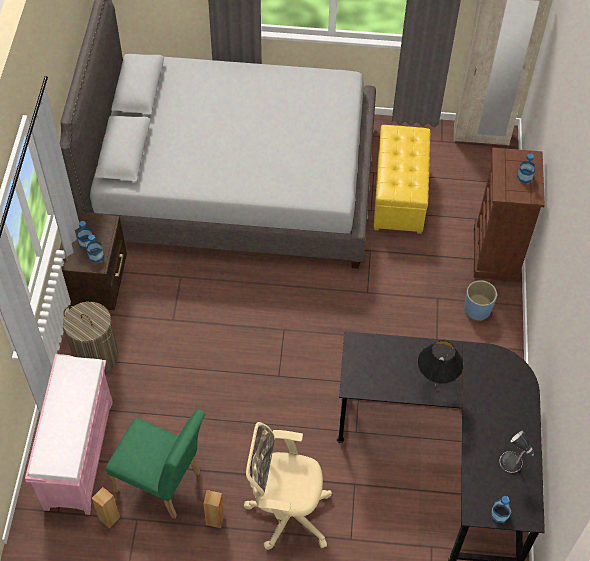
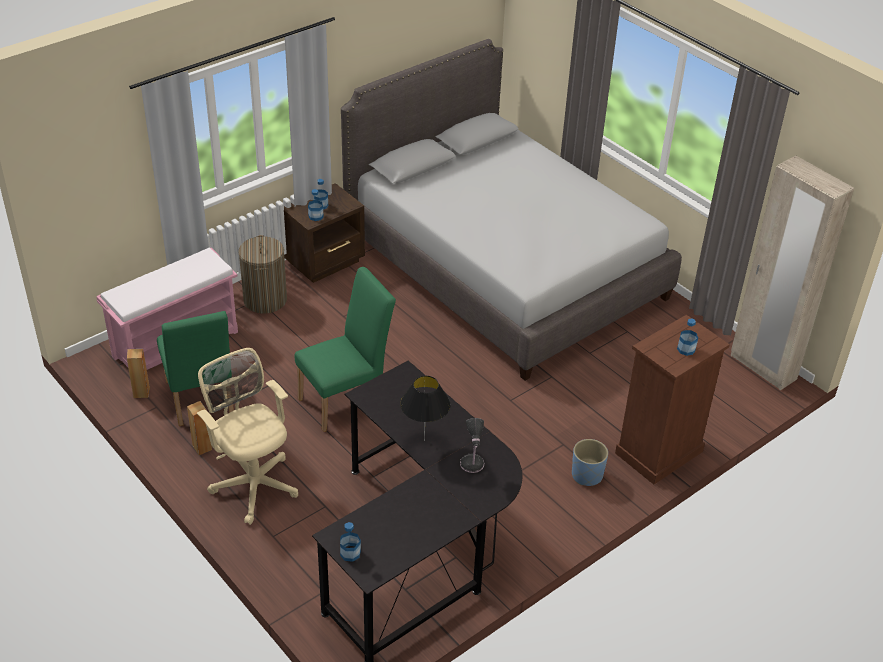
camera: 45 degrees right, 15 degrees down
yellow ottoman [374,125,430,234] -> none
table lamp [499,431,534,473] -> table lamp moved to [460,418,484,473]
none -> green chair [295,267,396,432]

